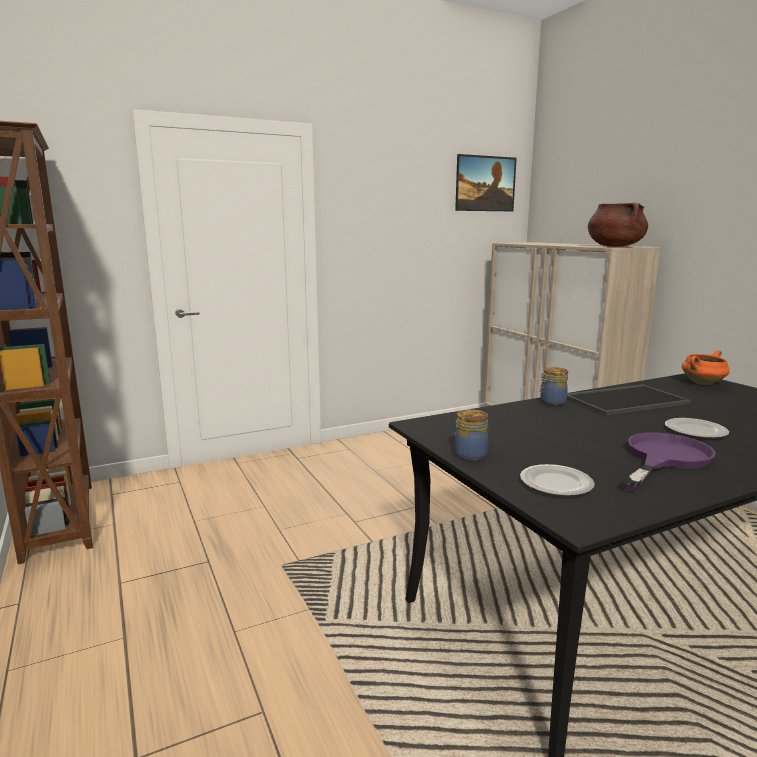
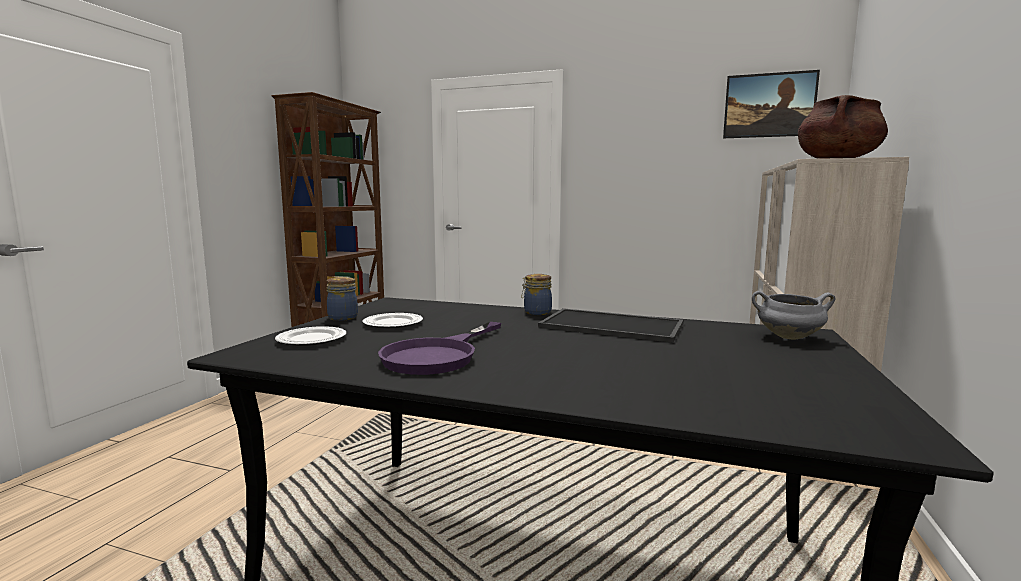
camera: 45 degrees right, 5 degrees down
purple frying pan [620,432,716,491] -> purple frying pan turned 120 degrees clockwise [378,322,501,375]
plate [665,418,729,439] -> plate moved to [362,313,423,329]
orange cooking pot [682,350,730,385] -> grey cooking pot [752,291,835,340]

